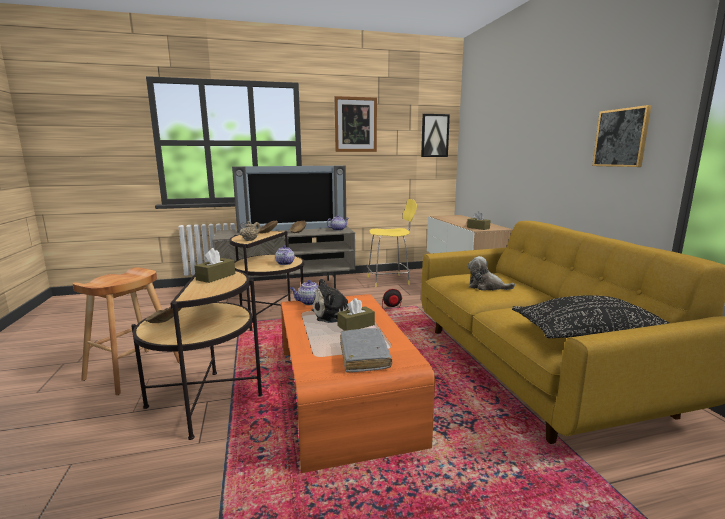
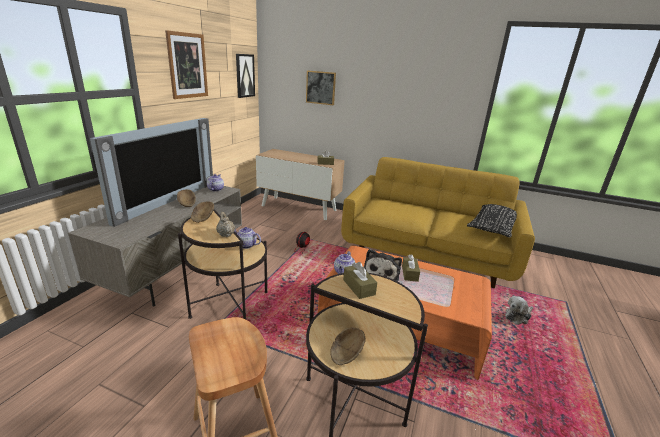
camera: 55 degrees left, 10 degrees up
grey book [340,328,392,373] -> none
yellow stool [367,199,417,288] -> none
plush toy [467,256,515,291] -> plush toy moved to [505,296,533,325]
picture [592,105,651,167] -> picture moved to [306,70,336,105]

